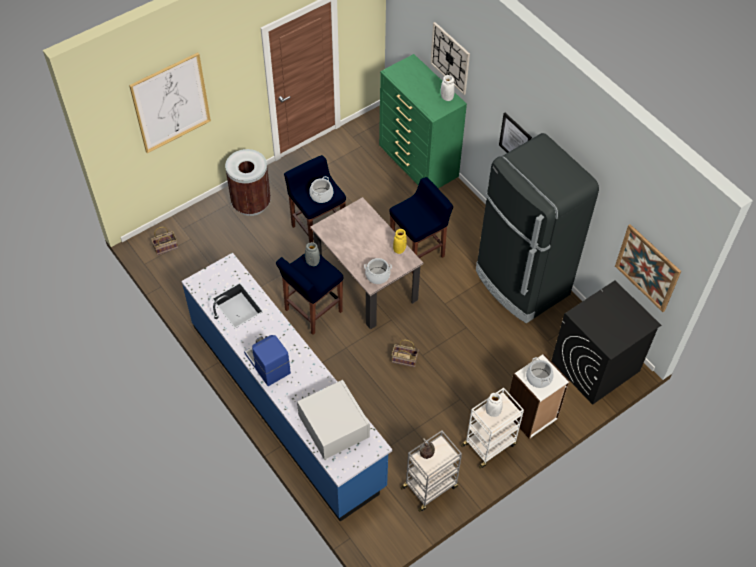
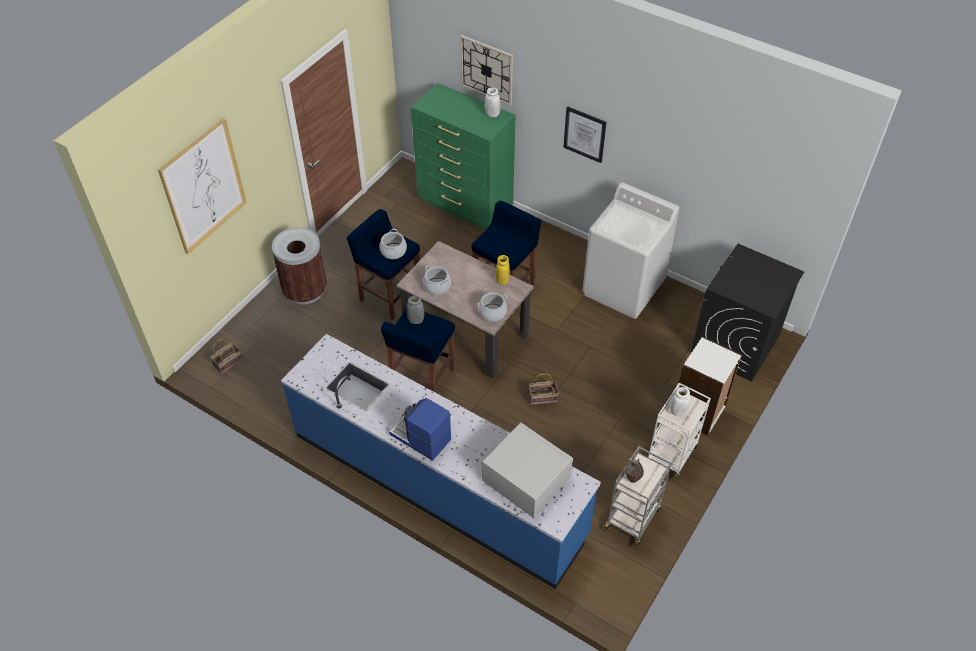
camera: 20 degrees left, 5 degrees down
black fridge [476,133,599,323] -> white washing machine [583,182,679,319]
cooking pot [526,357,554,388] -> cooking pot moved to [423,265,451,295]
picture [615,224,681,312] -> none

